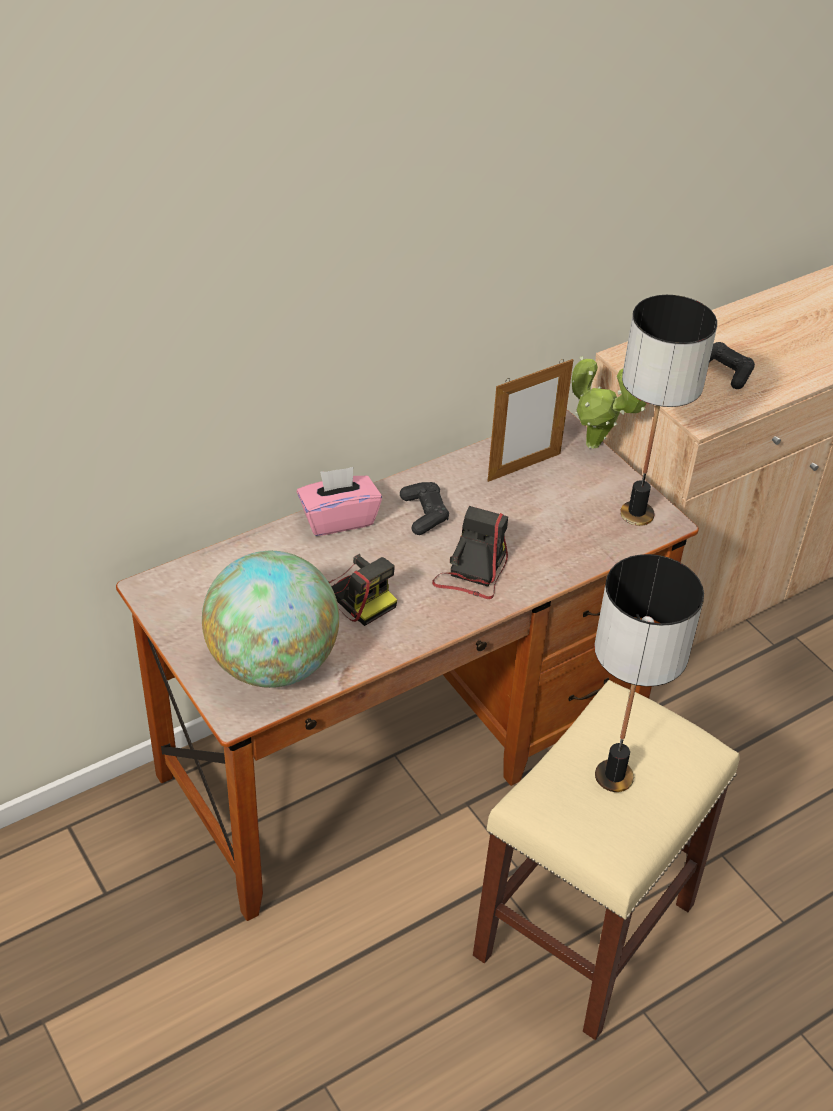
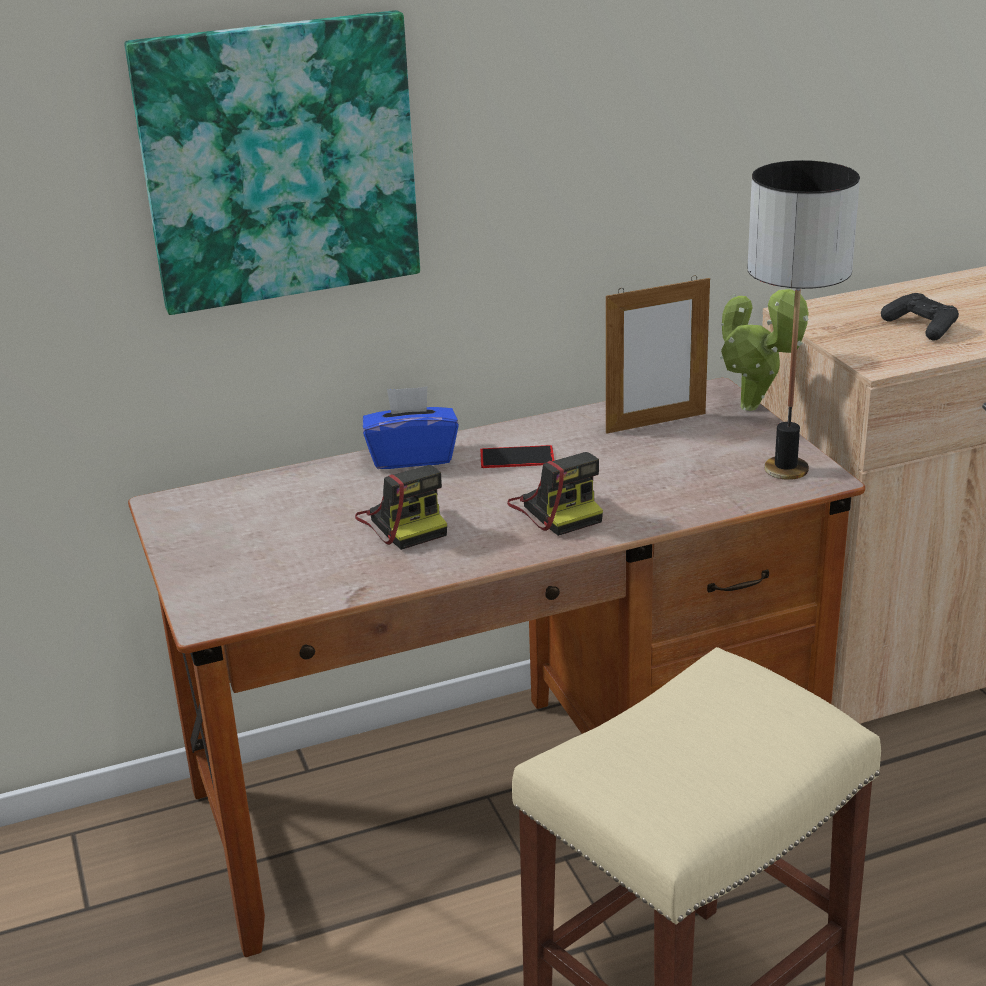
camera: 15 degrees right, 15 degrees down
globe [202,551,339,688] -> none
pink tissue box [297,467,382,536] -> blue tissue box [363,386,459,469]
black game controller [400,482,449,535] -> phone [480,445,554,468]
camera [432,506,508,599] -> camera turned 120 degrees clockwise [507,452,603,536]
table lamp [594,554,704,792] -> none
none -> picture [125,10,420,315]

